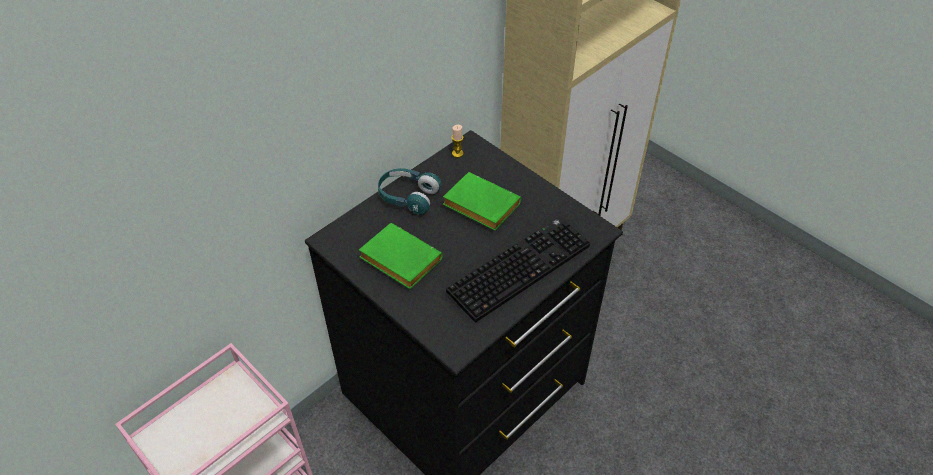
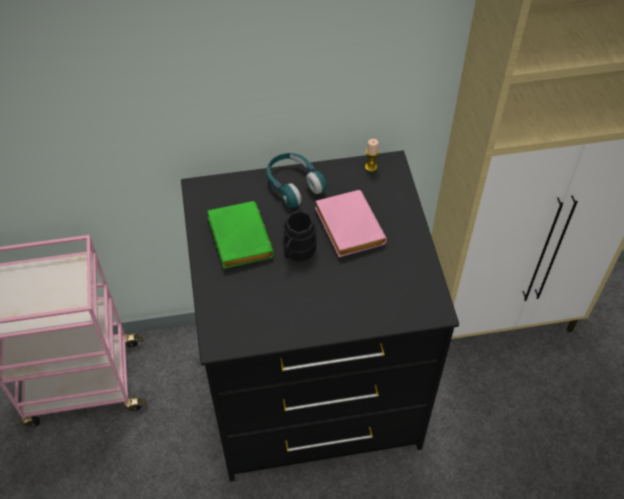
camera: 35 degrees right, 5 degrees up
green book [443,172,521,231] -> pink book [315,190,387,257]
keyboard [446,216,590,322] -> none
none -> black mug [283,210,317,262]

